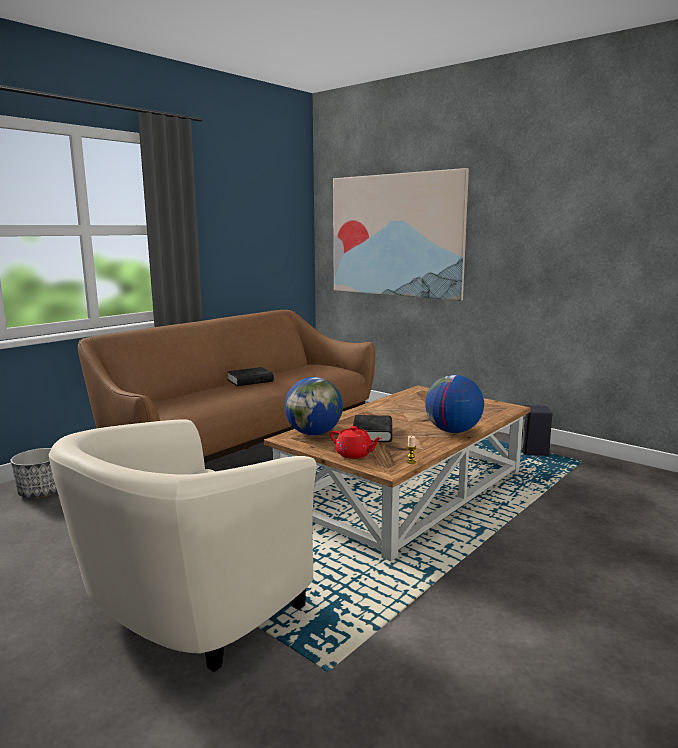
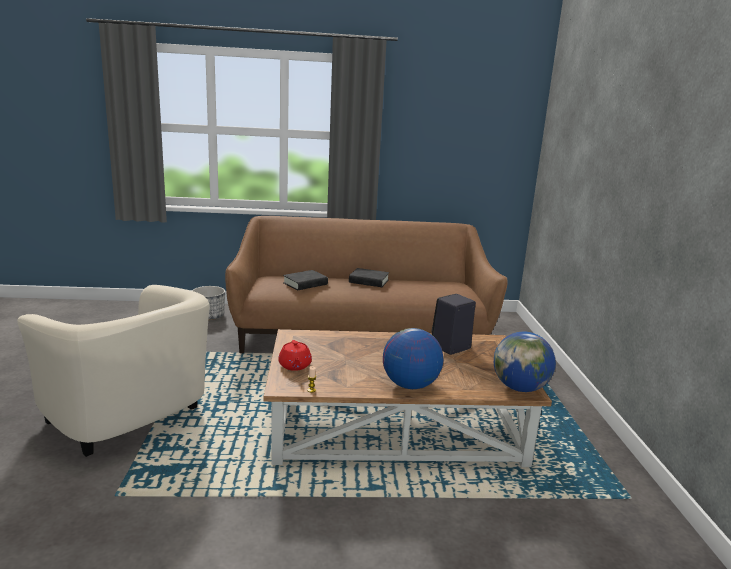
camera: 45 degrees right, 5 degrees up
beige armchair [49,420,317,672] -> beige armchair turned 135 degrees counterclockwise [17,285,210,457]
globe [284,377,343,436] -> globe moved to [494,331,556,392]
picture [333,168,469,301] -> none
black book [353,415,392,442] -> black book moved to [283,270,328,290]
black speaker [521,405,552,456] -> black speaker moved to [432,294,476,355]

